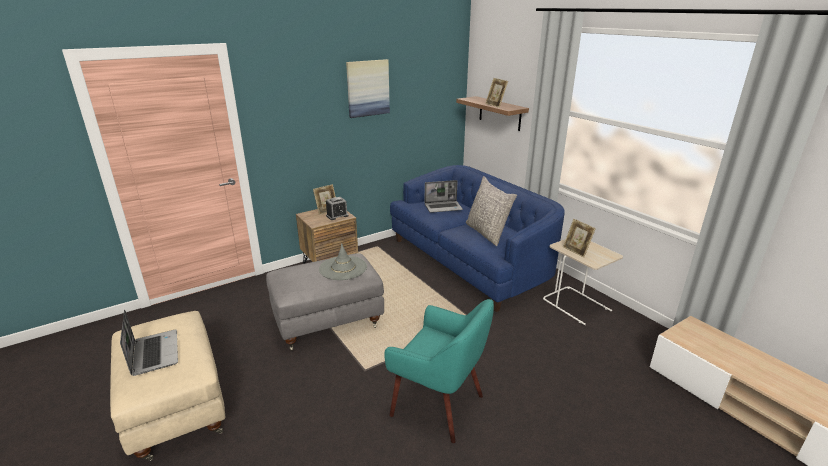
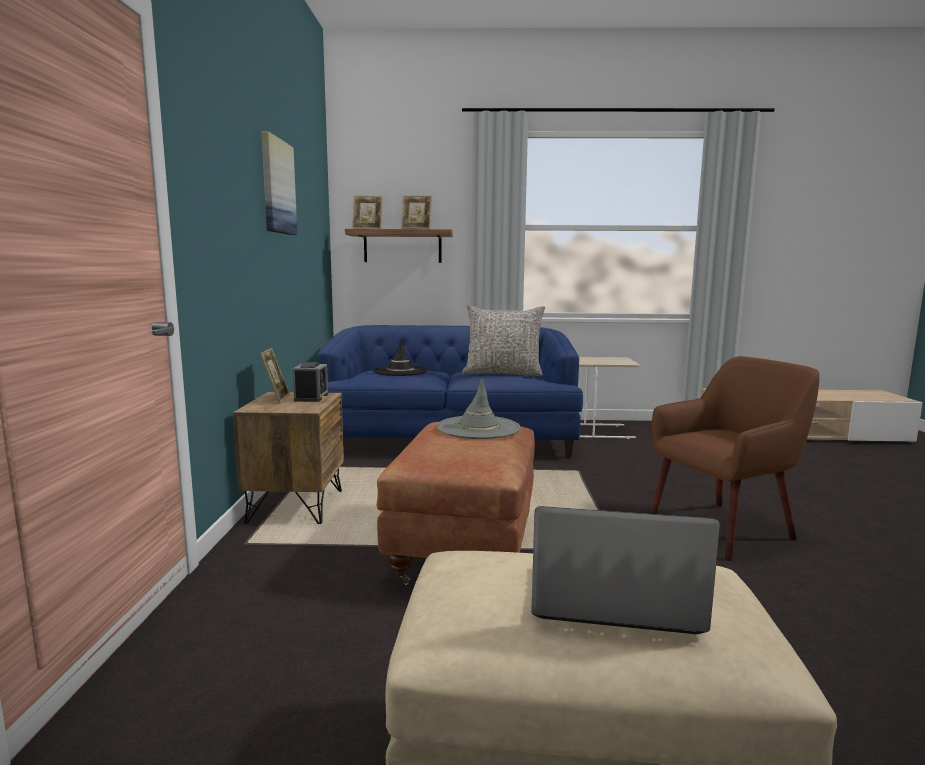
camera: 55 degrees left, 15 degrees down
grey ottoman [266,253,384,351] -> brown ottoman [376,422,535,585]
turquoise armchair [384,299,494,443] -> brown armchair [650,356,819,561]
laptop [425,180,463,213] -> black hat [373,338,428,376]
picture frame [563,219,596,257] -> picture frame moved to [352,196,383,229]

